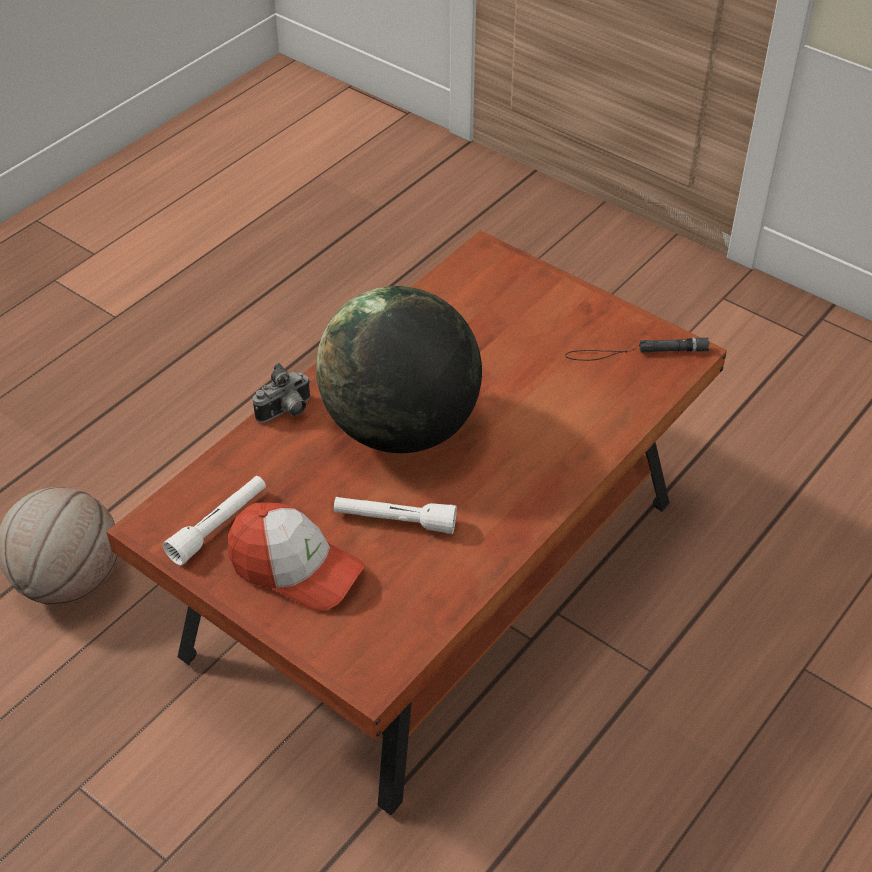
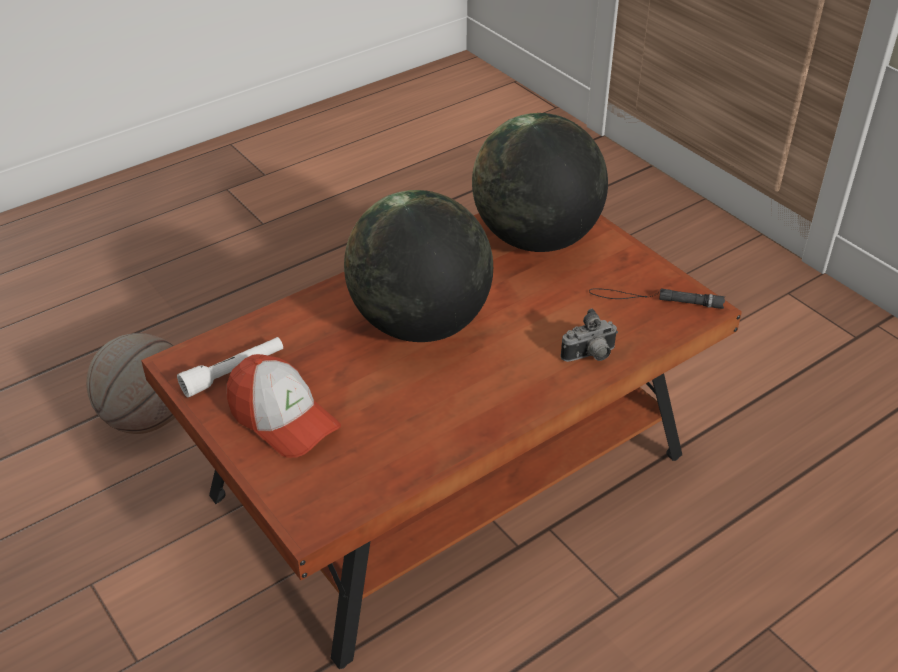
camera: 15 degrees right, 5 degrees down
camera [253,363,311,423] -> camera moved to [560,309,618,362]
white flashlight [334,497,457,534] -> none
none -> globe [472,113,608,252]

